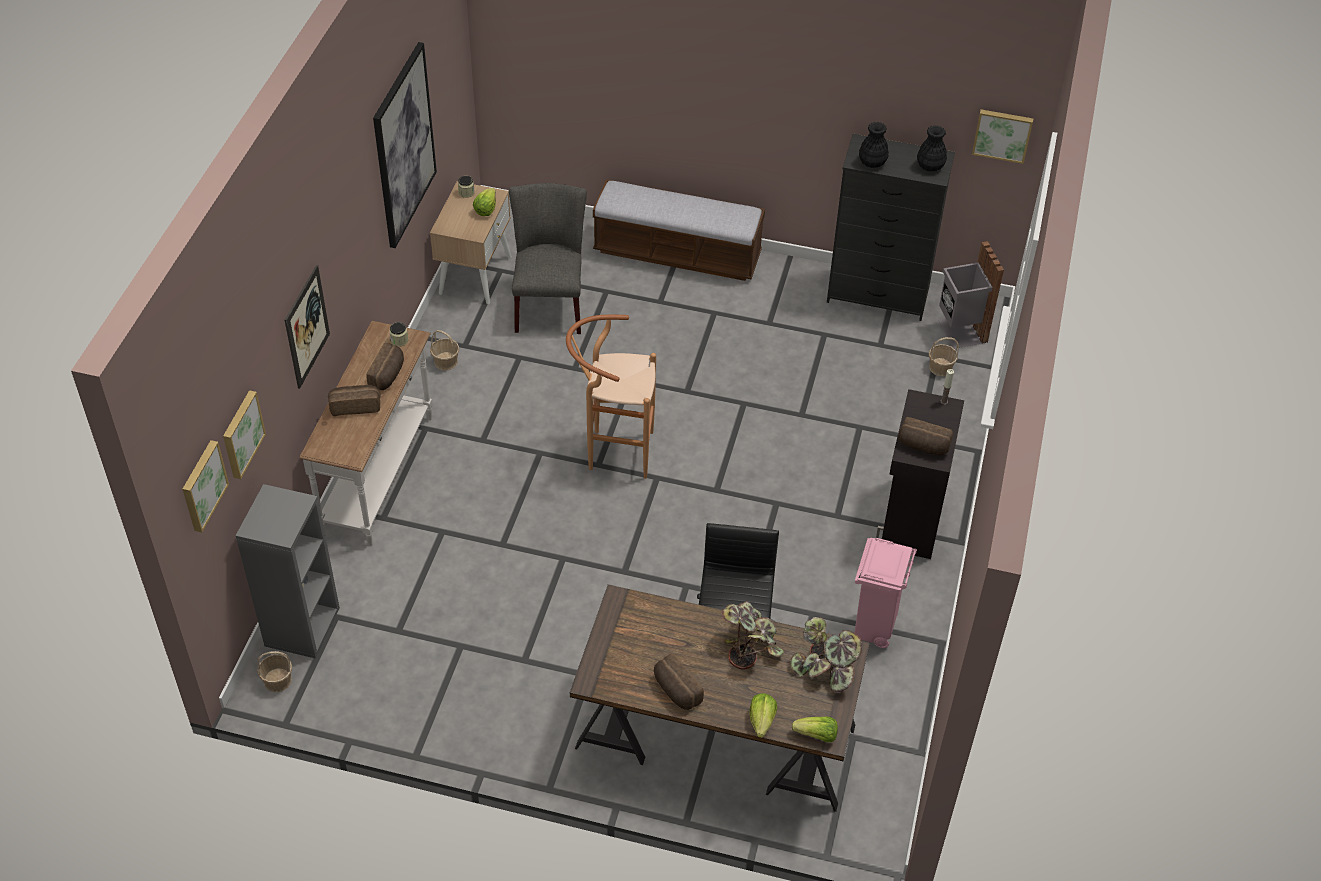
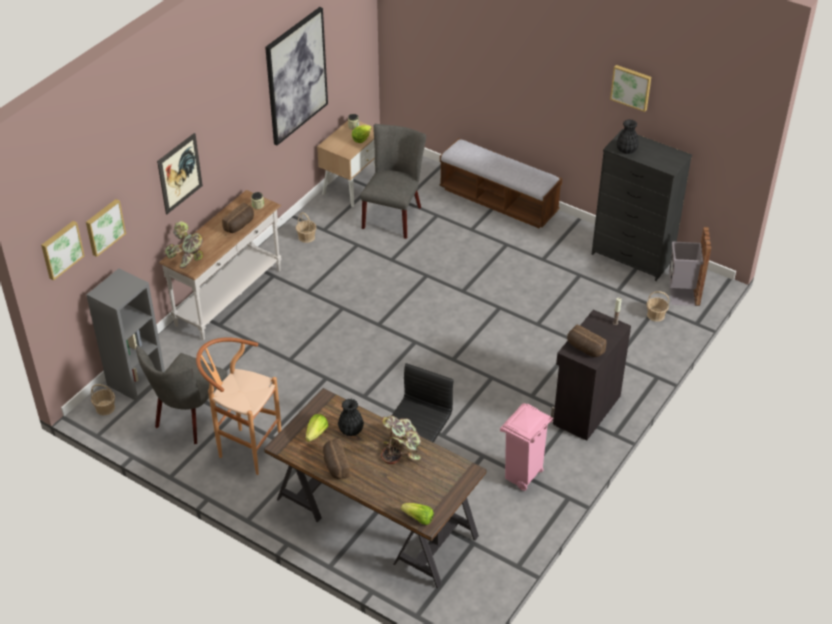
camera: 20 degrees right, 5 degrees down
bread [328,385,381,416] -> none
brown stool [566,315,656,479] -> brown stool moved to [196,337,281,475]
lettuce [749,693,777,738] -> lettuce moved to [305,414,329,442]
potted plant [790,617,862,692] -> potted plant moved to [165,221,204,268]
black vase [917,125,947,171] -> black vase moved to [338,399,364,436]
picture [972,109,1033,164] -> picture moved to [610,65,651,112]
none -> grey chair [136,346,228,444]

